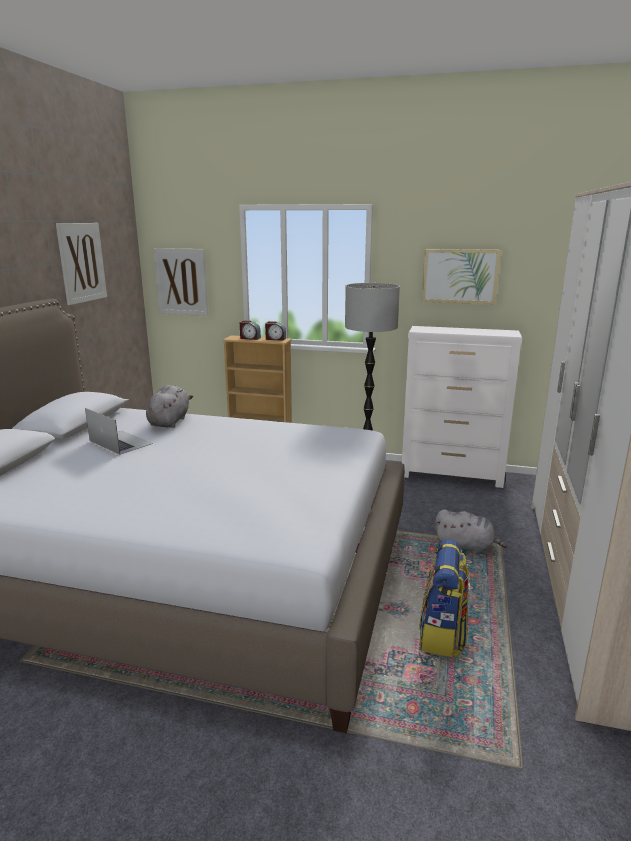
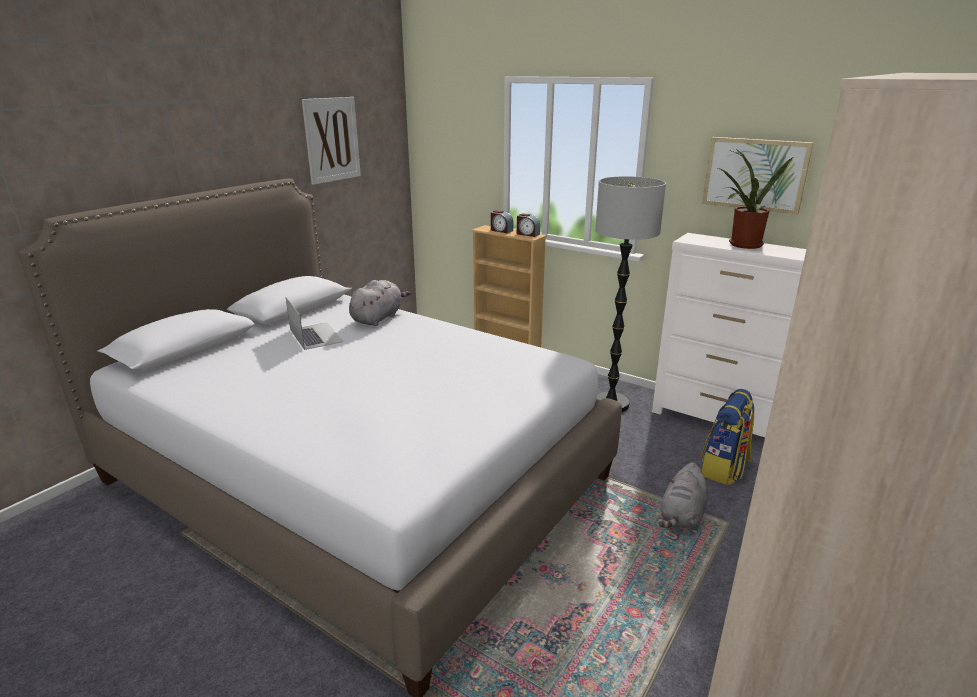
camera: 20 degrees right, 5 degrees up
picture [154,248,208,316] -> none
backpack [419,540,469,657] -> backpack moved to [701,389,754,485]
grey plush toy [435,509,507,554] -> grey plush toy turned 75 degrees clockwise [658,462,708,528]
none -> potted plant [715,148,806,249]

